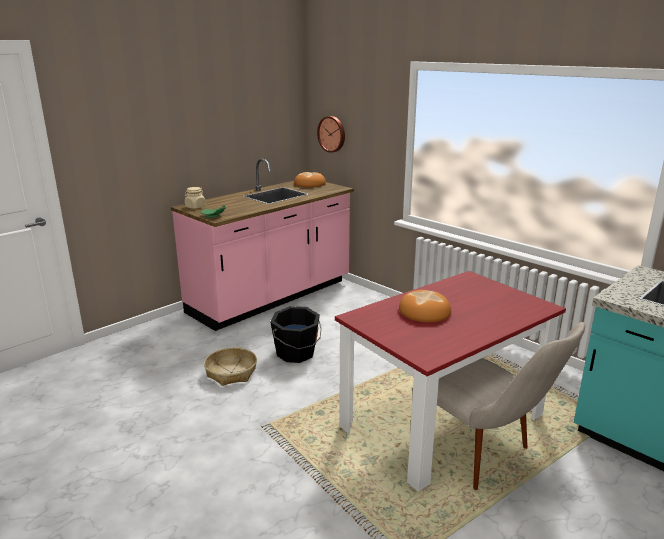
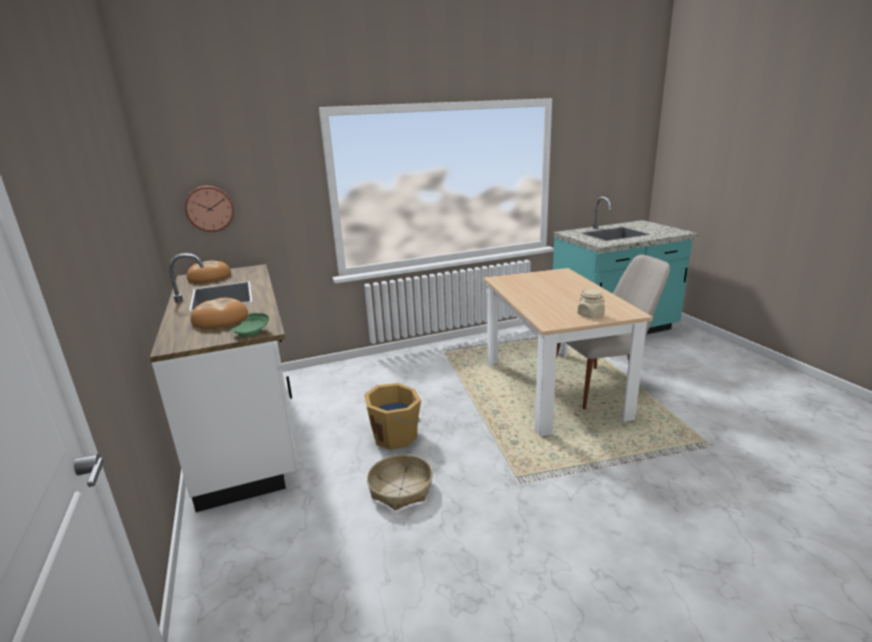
camera: 65 degrees left, 0 degrees up
pink counter [171,159,354,331] -> white counter [150,253,299,512]
beige jar [185,187,206,209] -> beige jar moved to [577,289,605,318]
black bucket [270,306,322,363] -> orange bucket [364,383,421,450]
red dining table [335,271,566,492] -> beige dining table [483,268,653,436]
bread [399,290,451,323] -> bread moved to [191,298,248,329]

